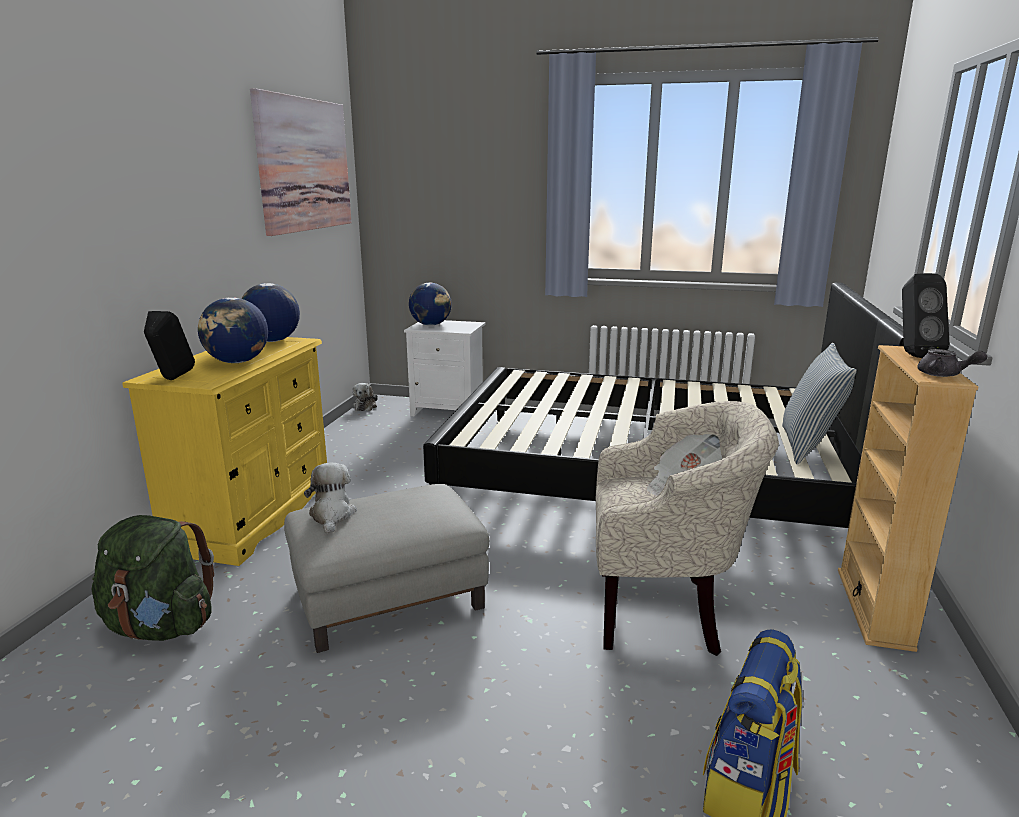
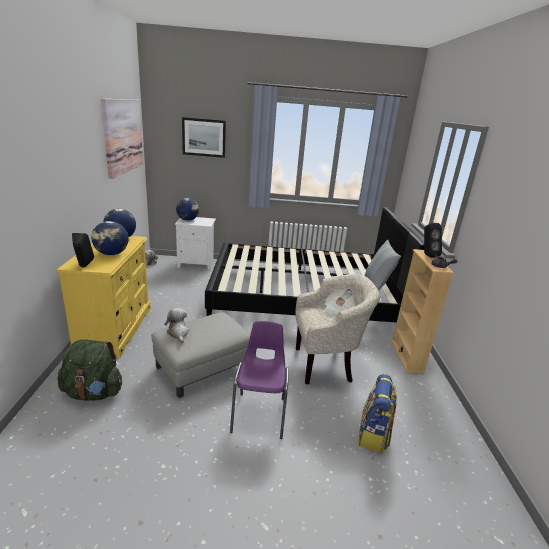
camera: 15 degrees left, 5 degrees up
none -> picture [182,117,226,158]
none -> purple chair [230,321,289,439]

